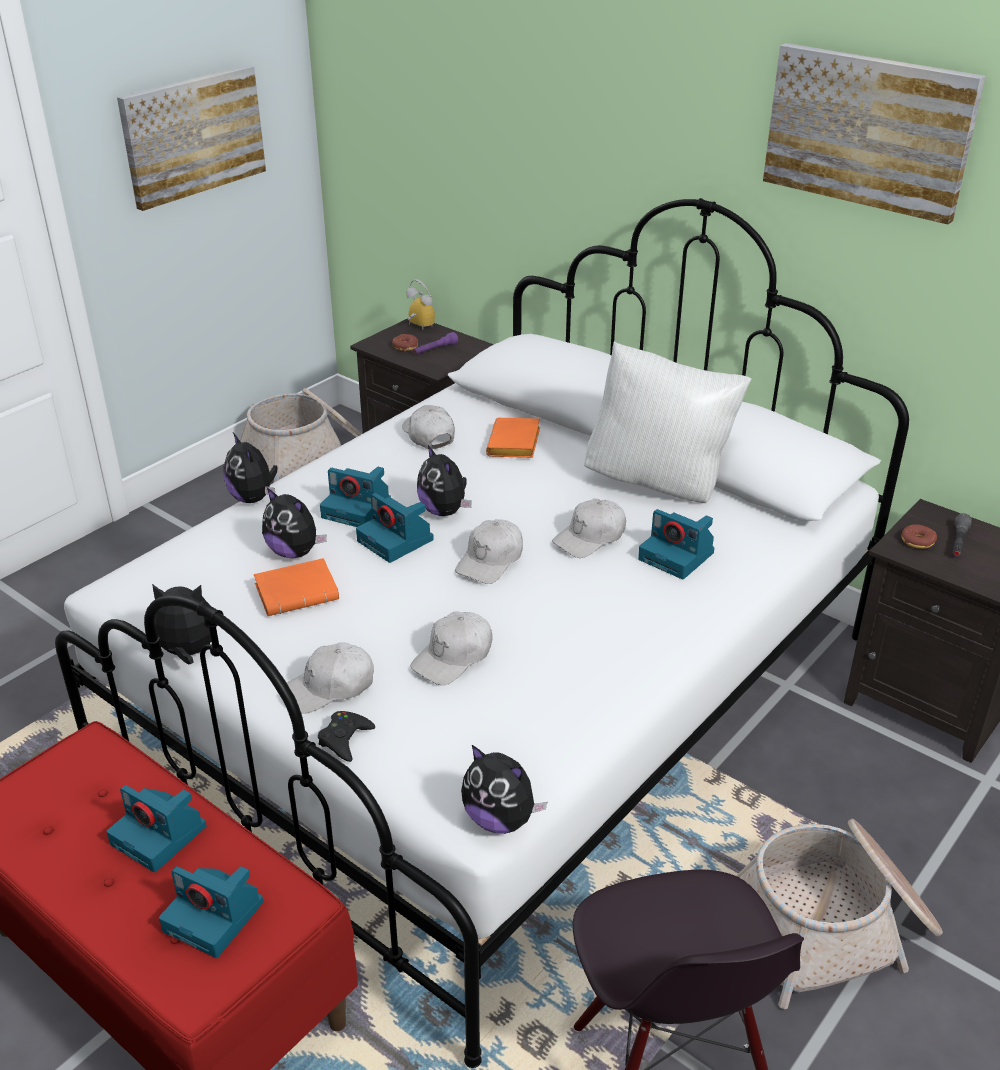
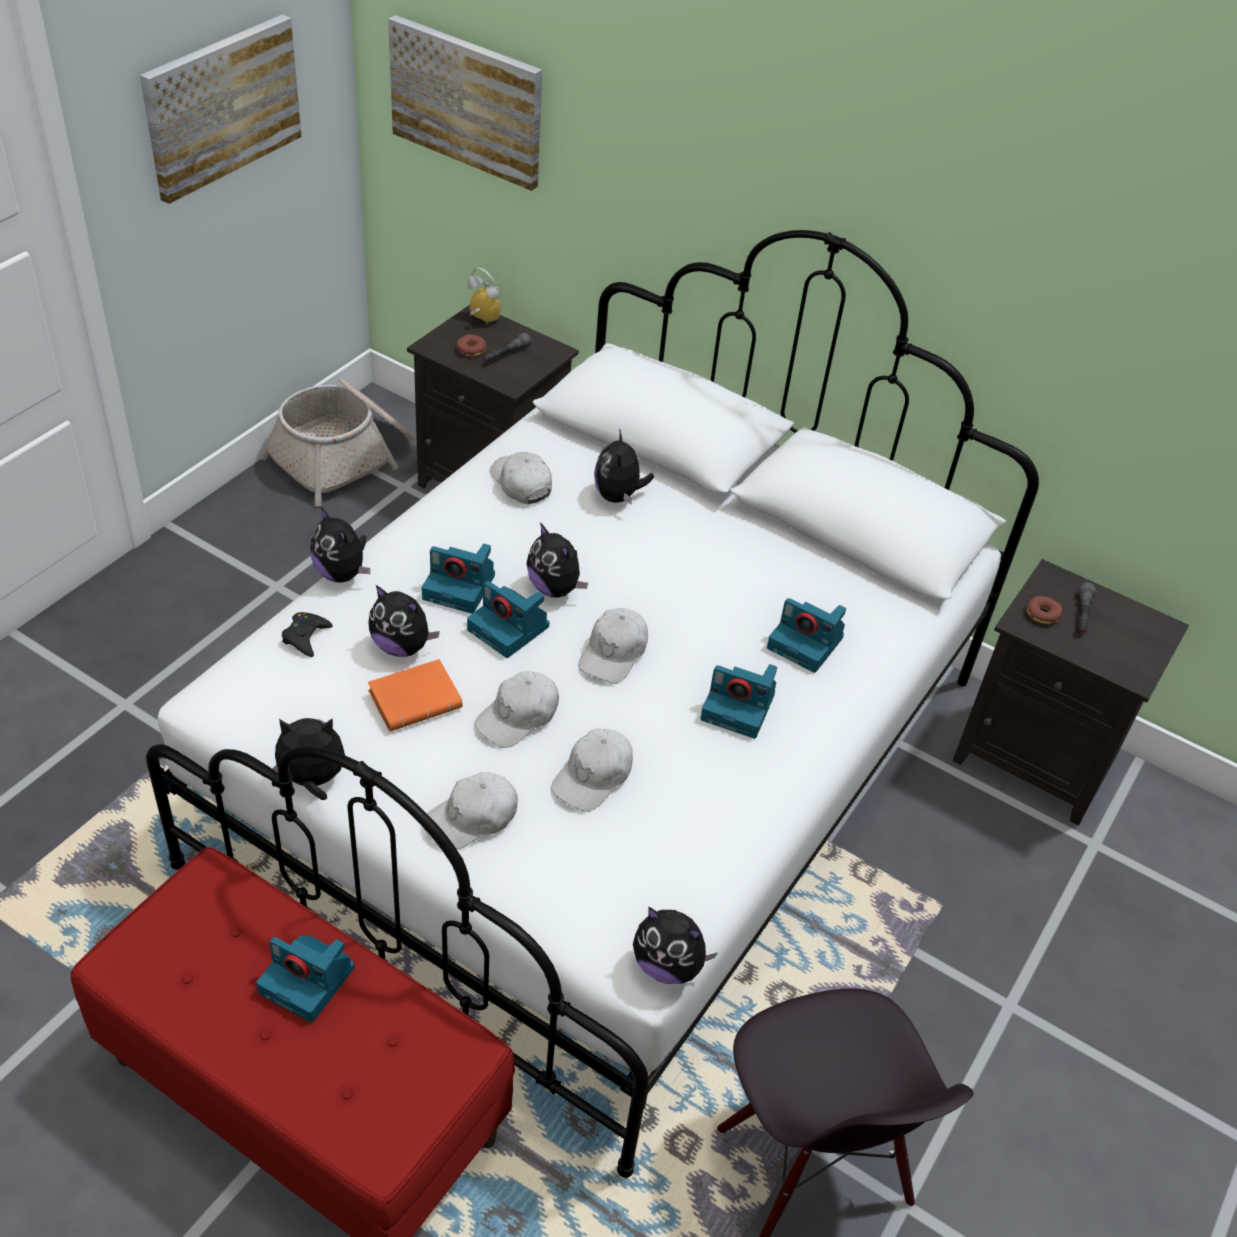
camera: 10 degrees left, 10 degrees up
camera [159,866,263,958] -> camera moved to [700,664,777,739]
black game controller [318,711,375,762] -> black game controller moved to [282,612,332,657]
purple flashlight [414,332,458,354] -> grey flashlight [483,333,531,363]
orange book [486,418,540,458] -> plush toy [594,428,654,505]
white cap [552,499,626,558] -> white cap moved to [474,671,559,748]
white pillow [584,342,751,503] -> none
basket [737,819,943,1009] -> none
picture [763,43,986,225] -> picture moved to [388,15,542,191]

